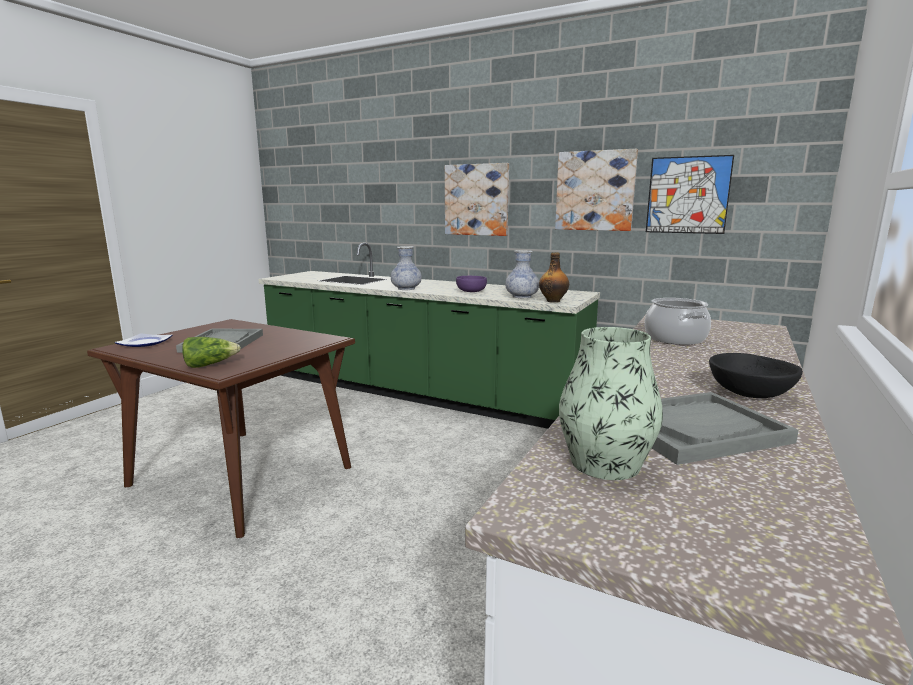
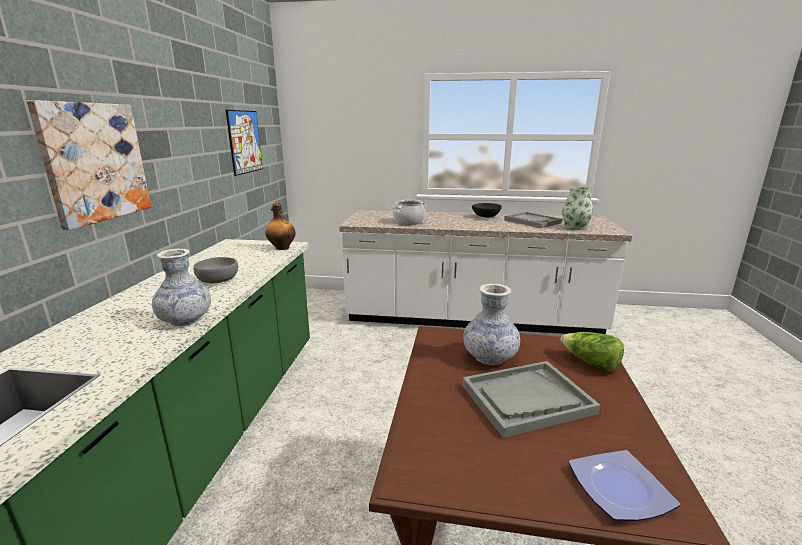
camera: 110 degrees left, 5 degrees up
purple bowl [456,276,487,292] -> grey bowl [193,257,238,284]
vase [505,250,539,298] -> vase moved to [463,284,520,365]
picture [555,149,638,231] -> none

